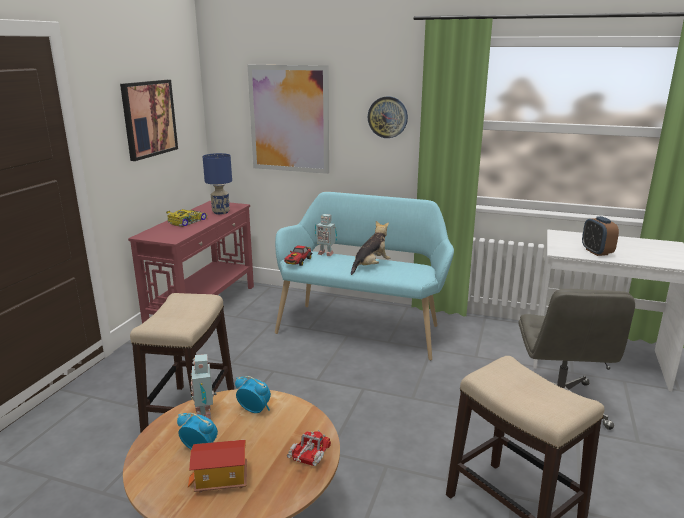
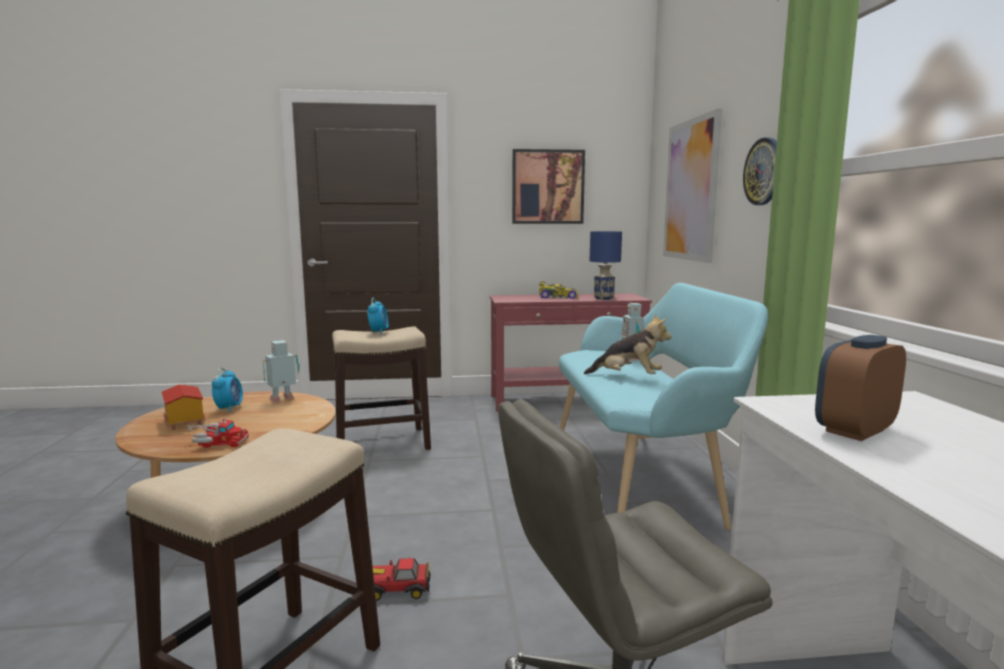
camera: 65 degrees right, 10 degrees down
alarm clock [235,376,271,413] -> alarm clock moved to [368,298,389,334]
toy car [284,245,312,266] -> toy car moved to [373,558,430,601]

